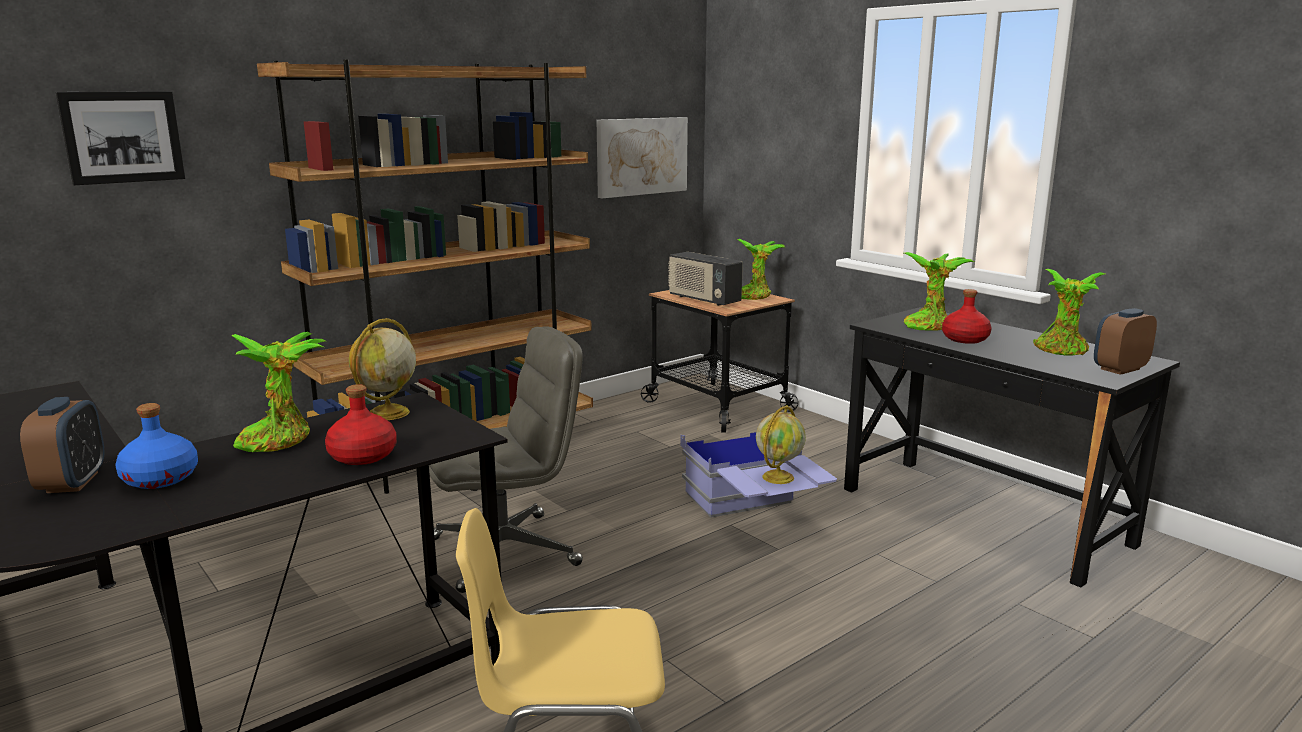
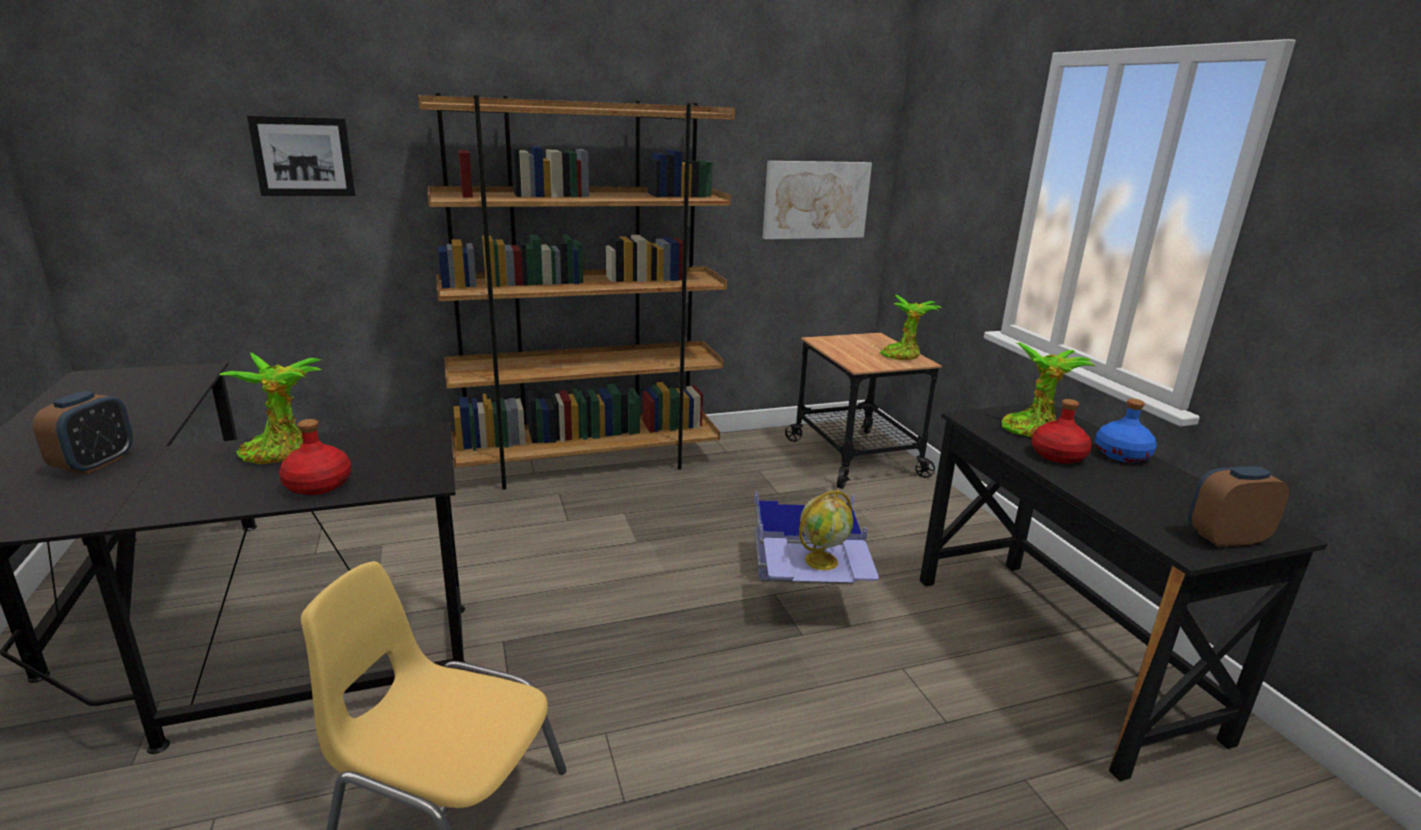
camera: 20 degrees right, 5 degrees up
blue bottle [115,403,198,489] -> blue bottle moved to [1095,399,1157,463]
globe [349,318,416,420] -> none
grey office chair [429,326,583,593] -> none
radio [668,252,743,306] -> none
potted plant [1033,269,1105,356] -> none

